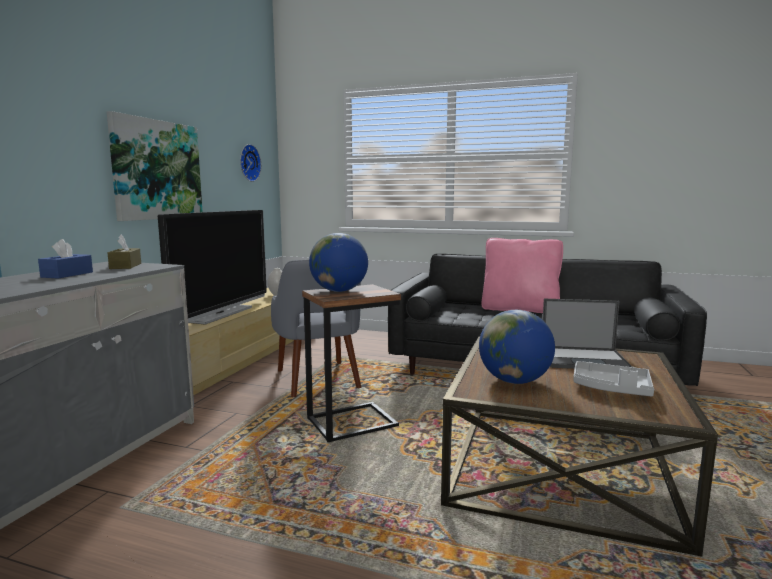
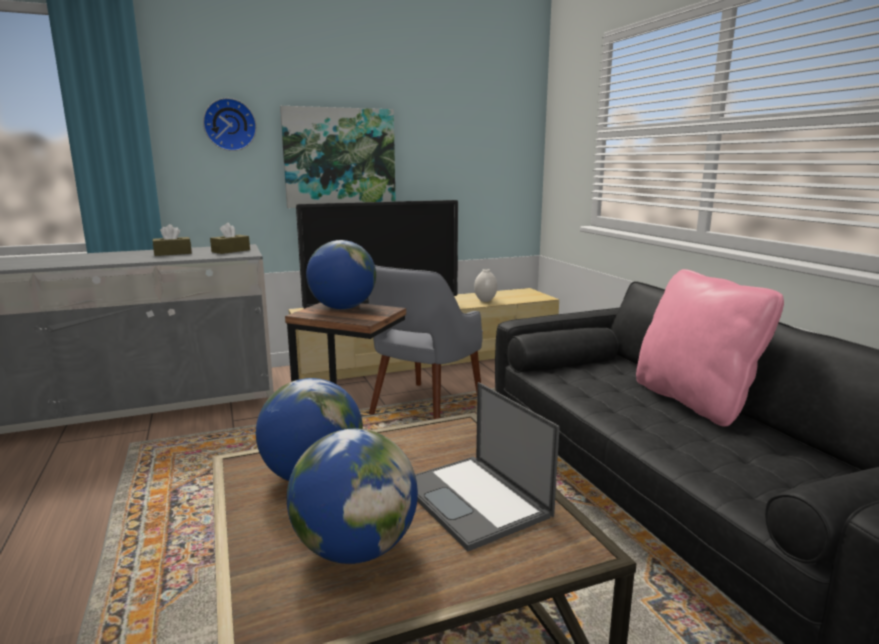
camera: 50 degrees right, 5 degrees up
blue tissue box [38,239,93,279] -> brown tissue box [153,224,192,256]
wall clock [240,144,261,182] -> wall clock moved to [203,98,257,151]
grey tray [573,361,654,397] -> globe [287,429,418,564]

